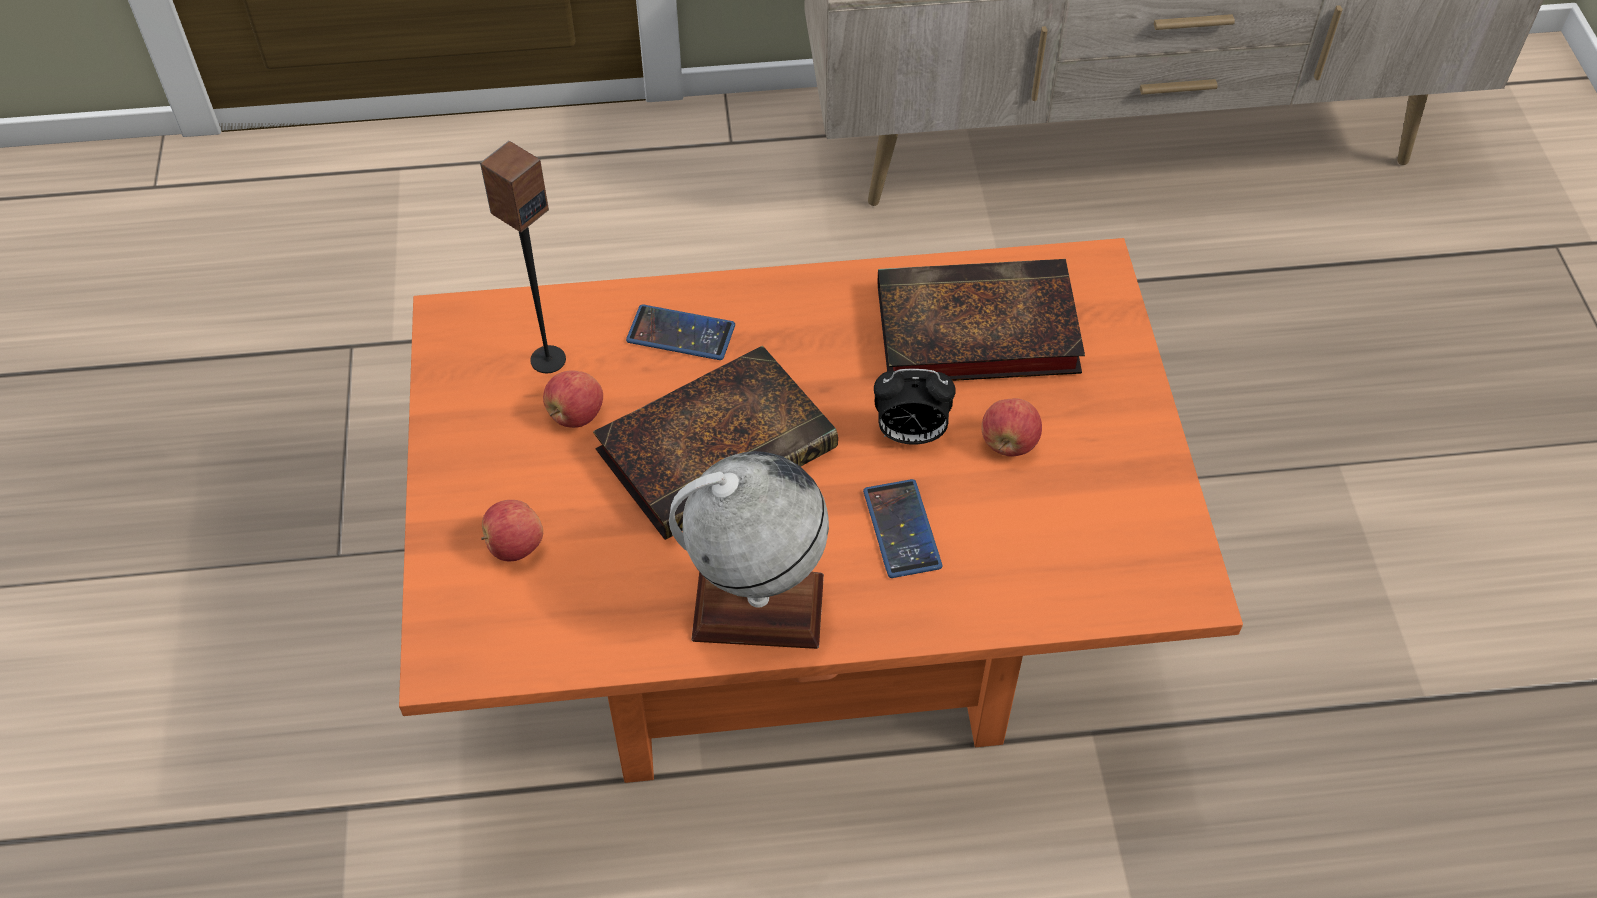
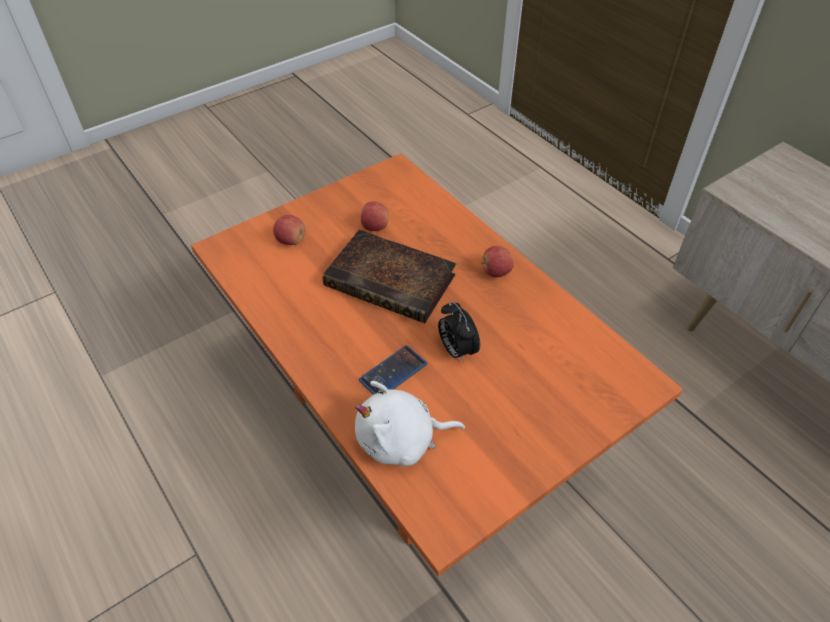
camera: 60 degrees right, 5 degrees down
speaker [480,141,566,373] -> none
phone [626,304,735,360] -> none
globe [669,451,829,649] -> none
book [878,259,1085,381] -> none
apple [982,398,1042,457] -> apple moved to [481,246,514,277]
none -> white plush toy [355,381,465,466]

